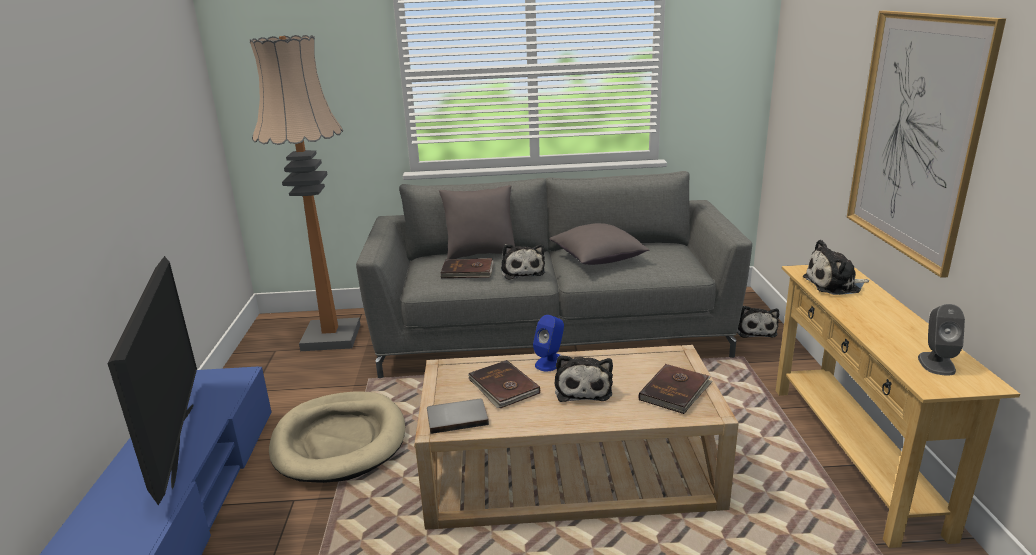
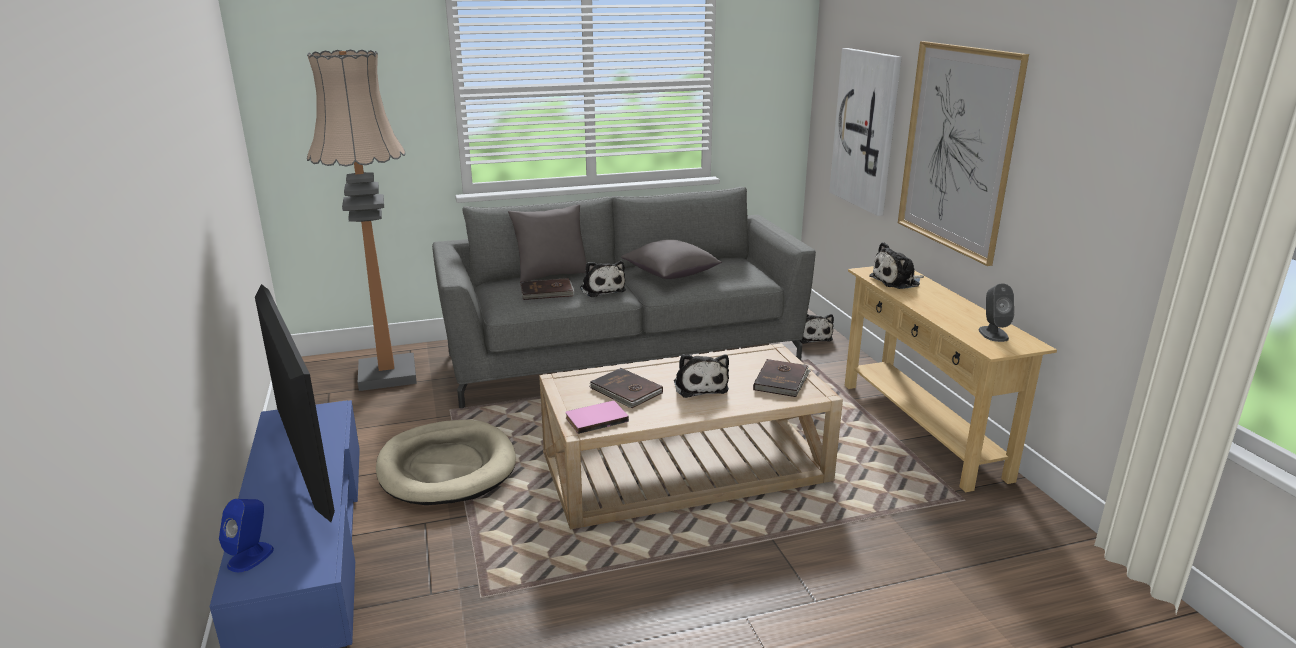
camera: 15 degrees left, 0 degrees up
grey book [427,399,489,434] -> pink book [565,401,629,434]
blue speaker [533,315,564,372] -> blue speaker moved to [219,499,274,572]
none -> picture [829,48,902,216]

